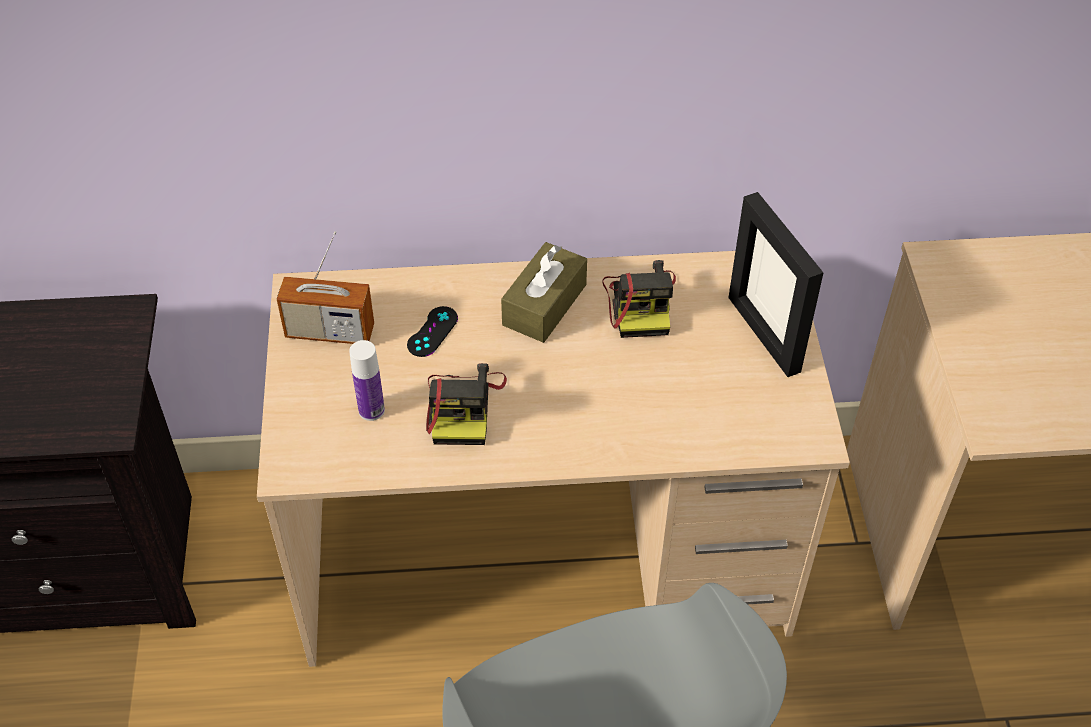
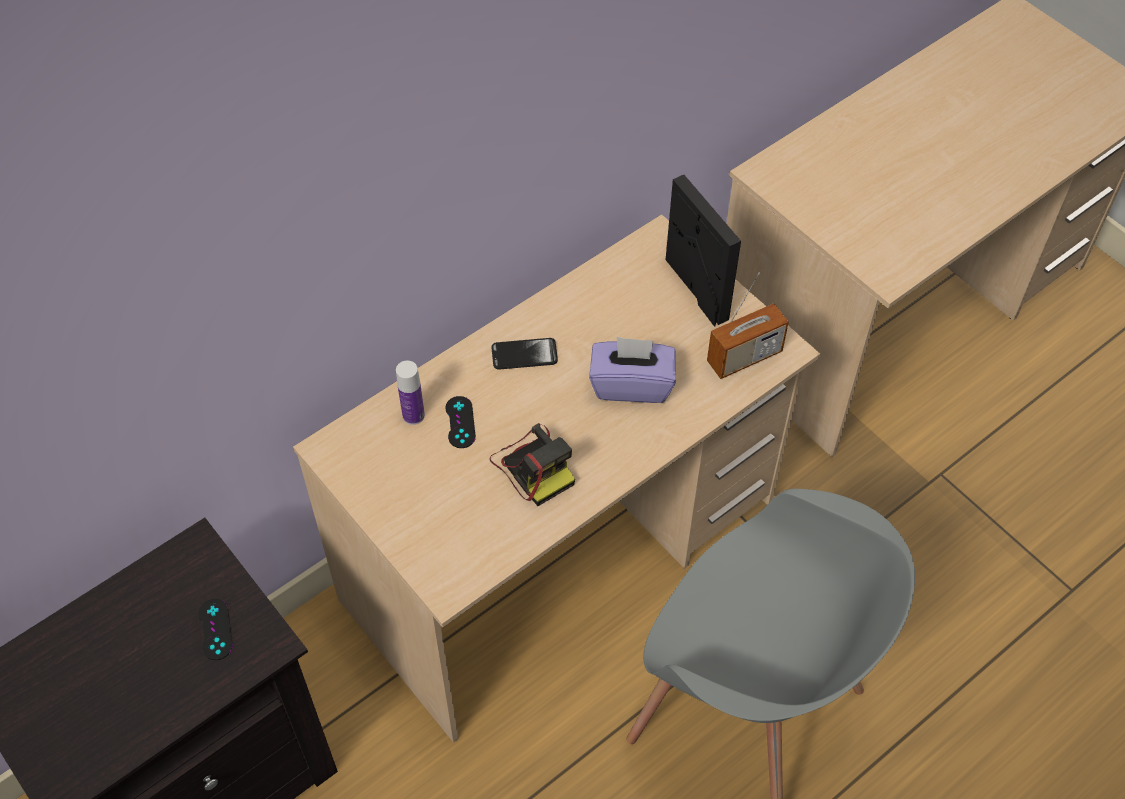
camera: 35 degrees left, 5 degrees up
radio [277,231,374,344] -> radio moved to [707,272,789,379]
bottle [349,340,385,421] -> bottle moved to [396,361,425,425]
brown tissue box [501,242,587,343] -> phone [492,338,558,370]
camera [602,260,676,338] -> none
picture frame [728,192,823,377] -> picture frame turned 150 degrees counterclockwise [666,175,741,327]
none -> black game controller [198,599,233,660]
none -> purple tissue box [589,337,676,403]

